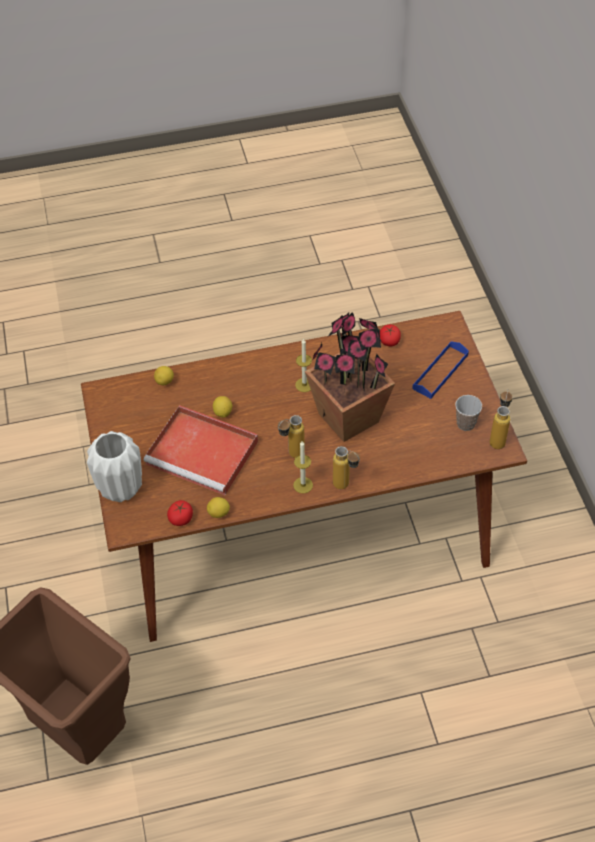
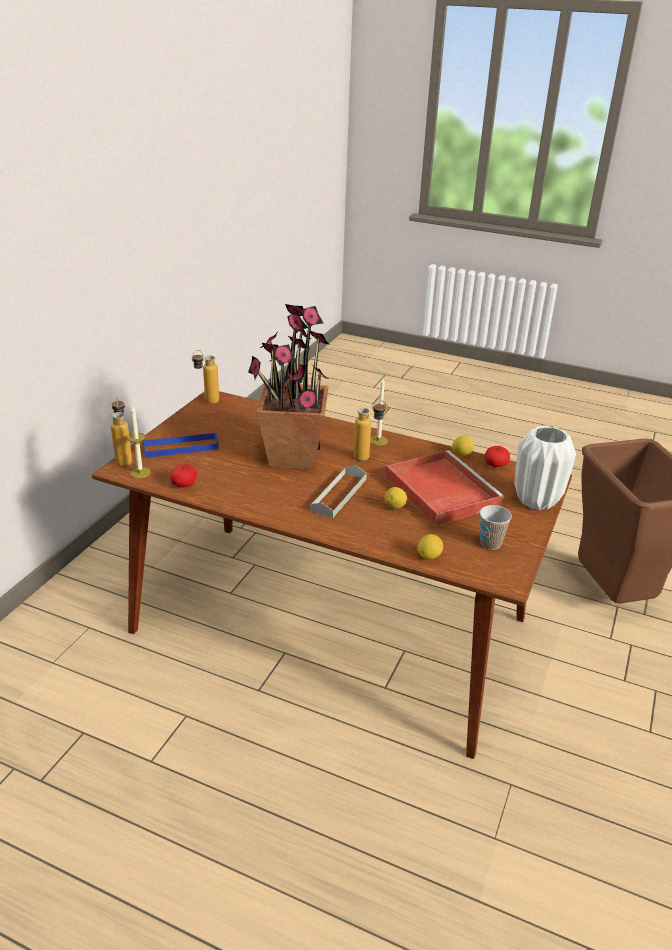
camera: 145 degrees left, 20 degrees down
candle [295,338,312,392] -> candle moved to [127,405,151,478]
bottle [333,446,360,489] -> bottle moved to [111,396,132,467]
cup [455,395,482,431] -> cup moved to [480,505,512,550]
none -> grey tray [310,465,367,518]

